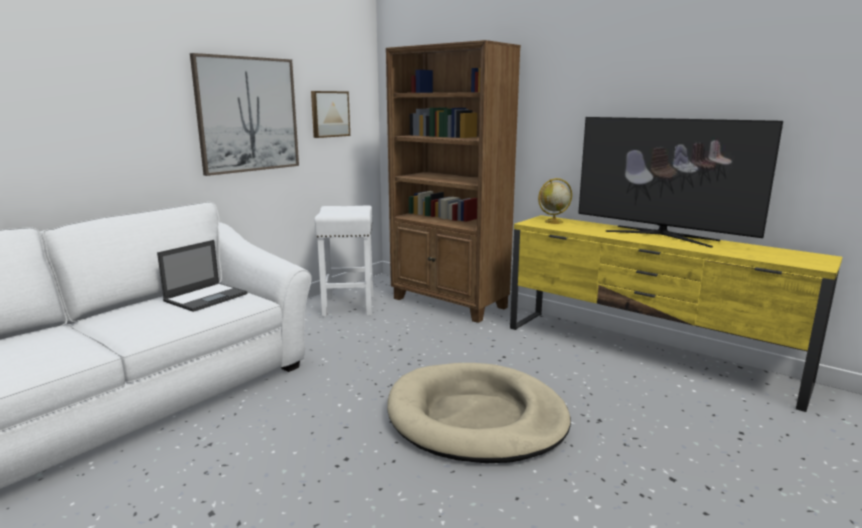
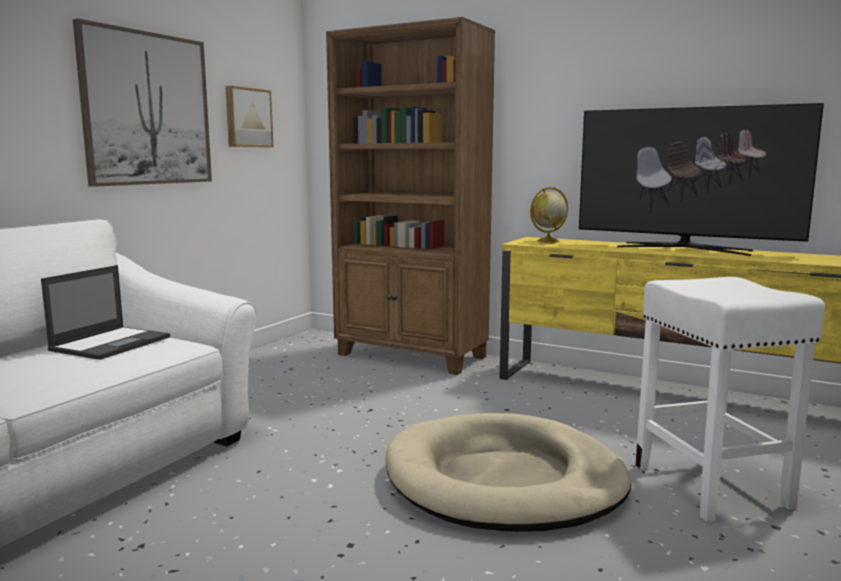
camera: 10 degrees left, 5 degrees down
white stool [315,205,374,317] -> white stool moved to [635,277,825,522]

